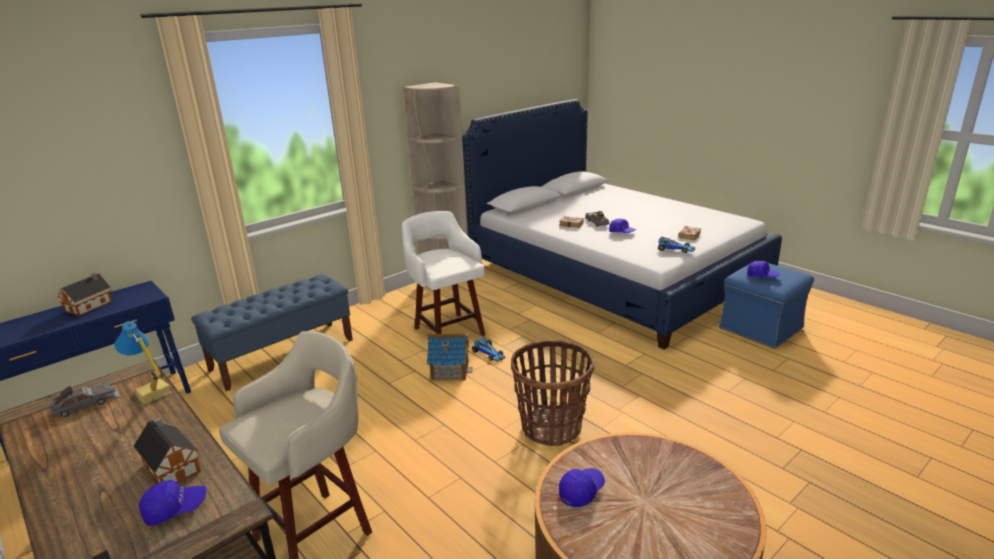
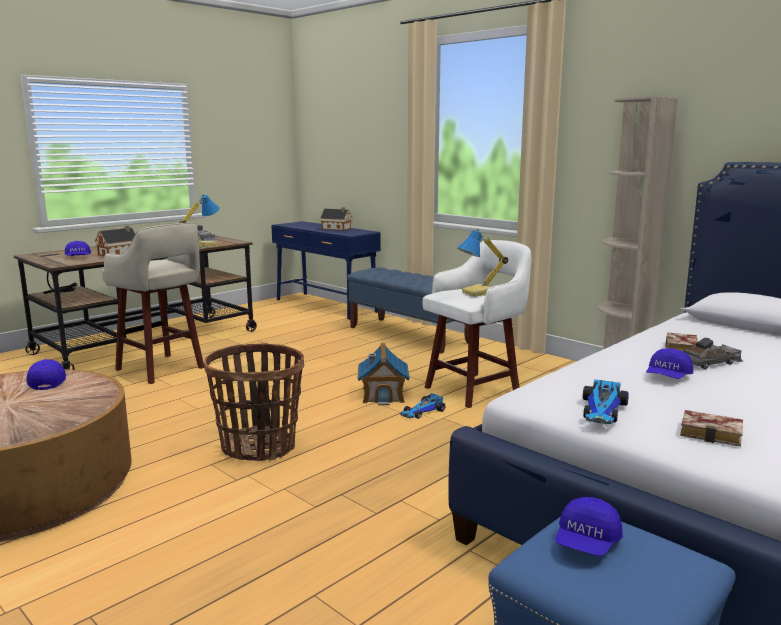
camera: 85 degrees right, 10 degrees down
blue cap [559,468,605,507] -> blue cap turned 150 degrees counterclockwise [27,359,66,390]
none -> table lamp [457,229,508,297]

